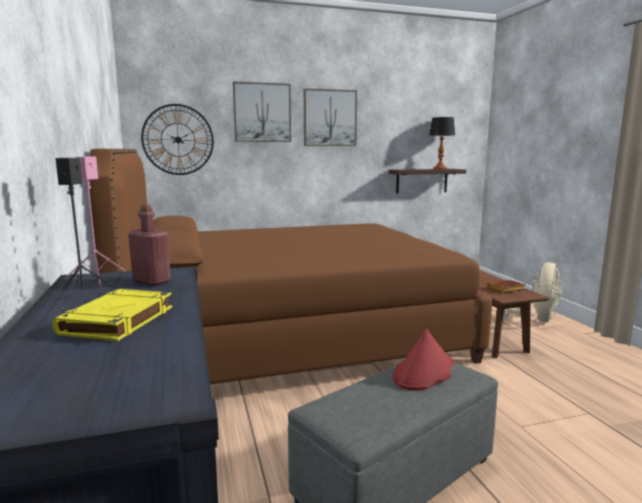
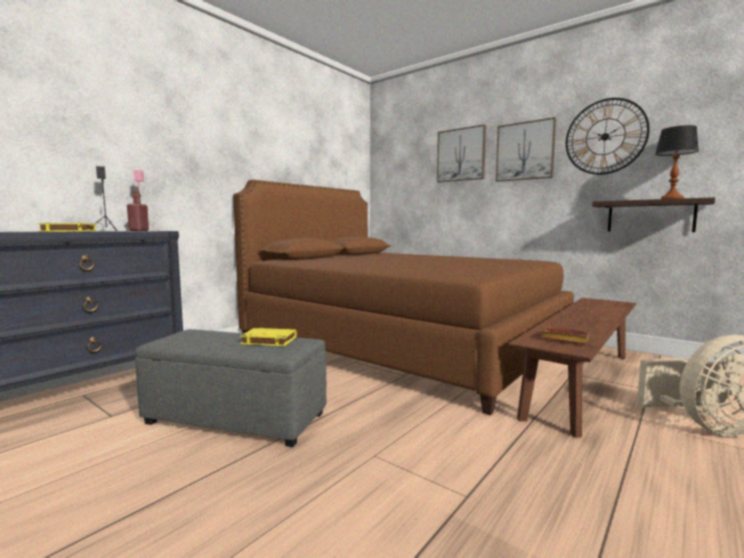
camera: 55 degrees right, 5 degrees down
wall clock [141,104,214,175] -> wall clock moved to [566,98,650,175]
red hat [393,329,455,391] -> yellow book [240,328,297,346]

